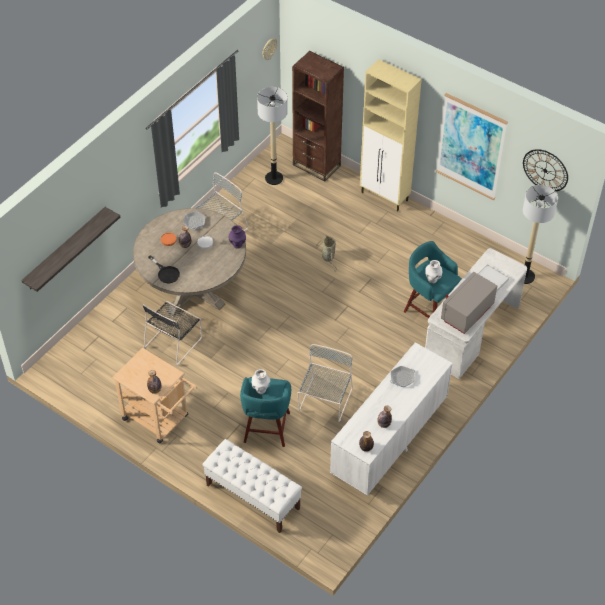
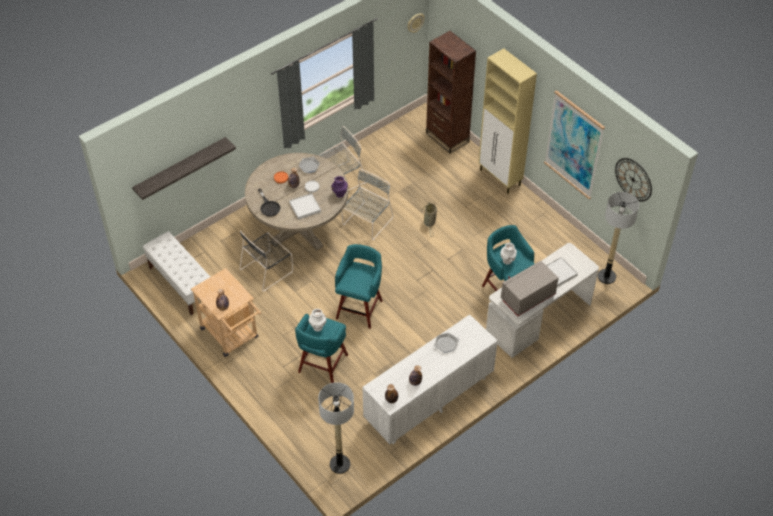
camera: 15 degrees right, 0 degrees up
white bench [202,439,302,533] -> white bench moved to [142,232,210,316]
floor lamp [257,87,288,185] -> floor lamp moved to [318,382,354,474]
grey chair [298,344,353,422] -> grey chair moved to [341,169,394,240]
none -> white tray [289,193,321,220]
none -> turquoise stool [335,244,383,329]

